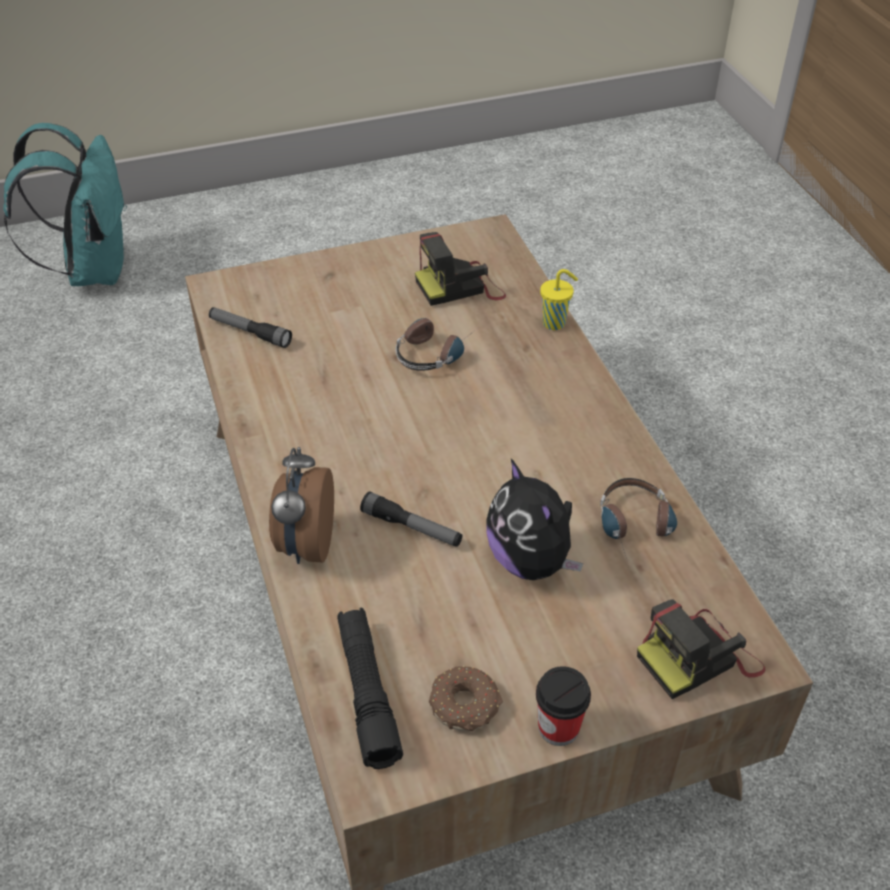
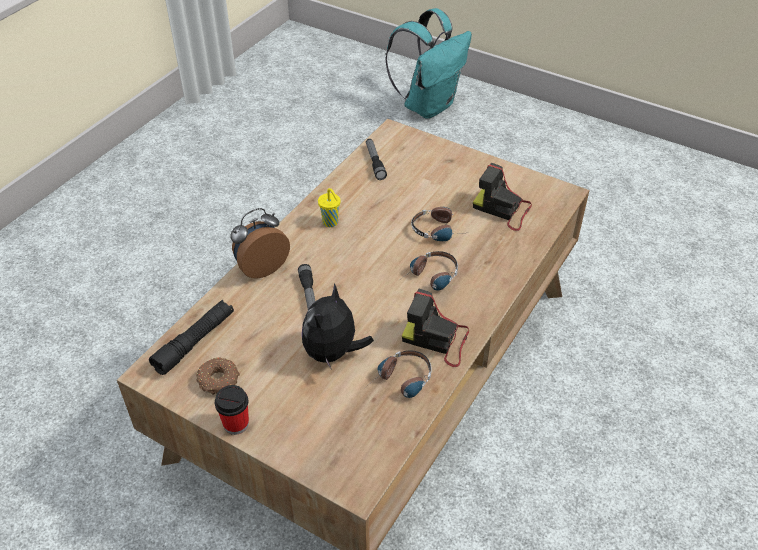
camera: 50 degrees right, 0 degrees up
yellow cup [540,269,578,330] -> yellow cup moved to [318,188,340,227]
camera [637,600,765,699] -> camera moved to [402,289,469,367]
none -> headphones [398,251,458,290]

